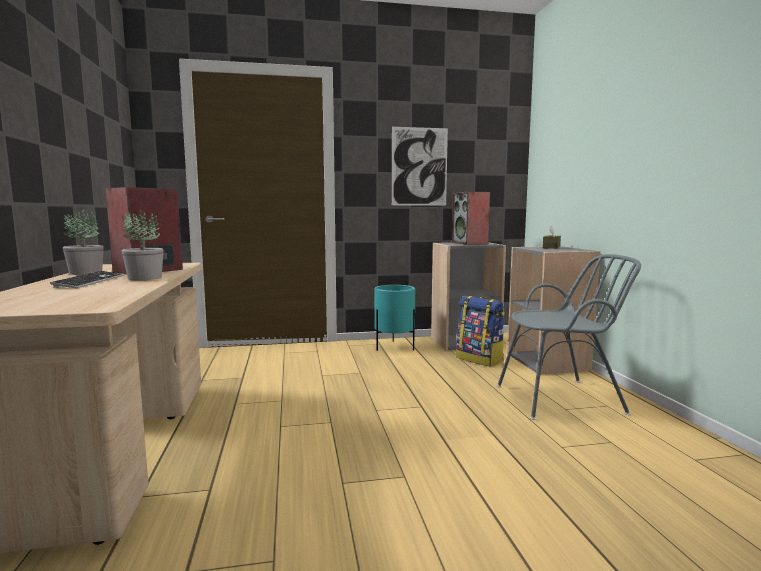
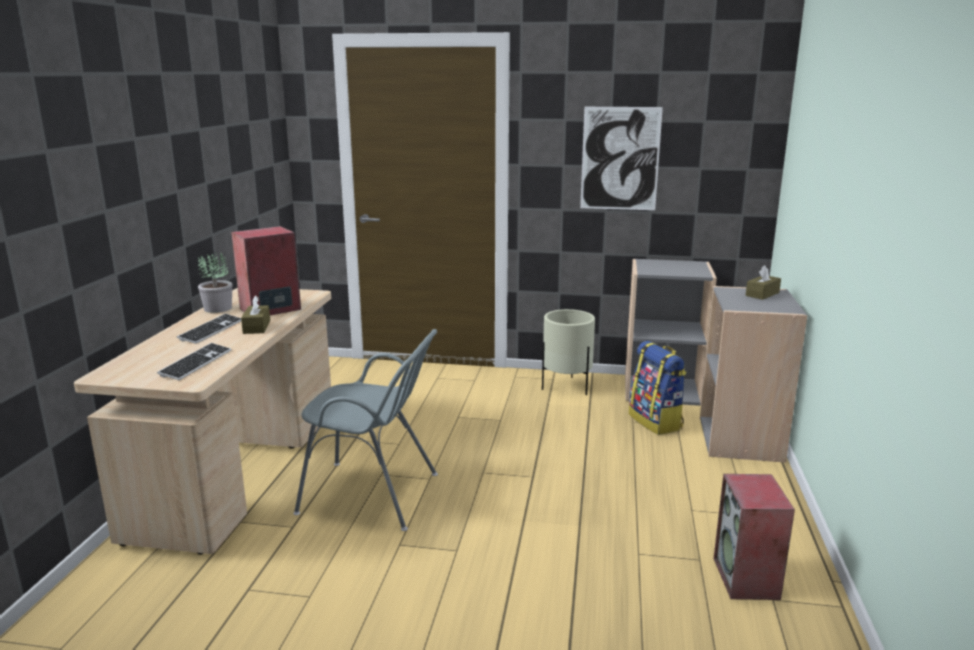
camera: 20 degrees right, 10 degrees up
potted plant [122,210,164,280] -> brown tissue box [241,295,270,334]
turquoise planter [375,285,415,351] -> beige planter [542,309,595,395]
speaker [452,192,490,245] -> speaker moved to [713,474,795,600]
grey chair [497,254,641,420] -> grey chair moved to [293,329,438,531]
none -> keyboard [157,343,232,380]

